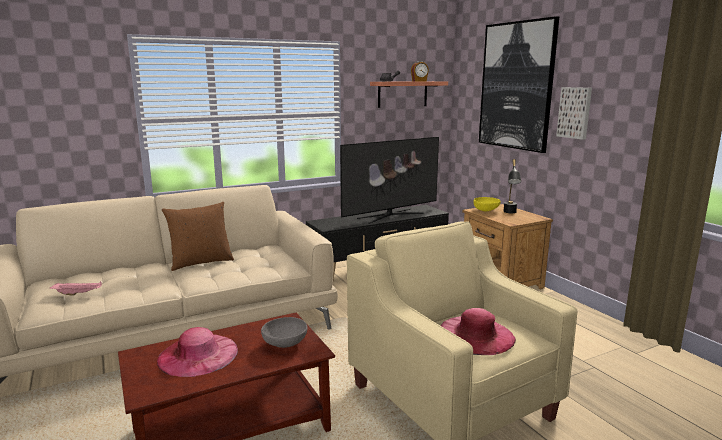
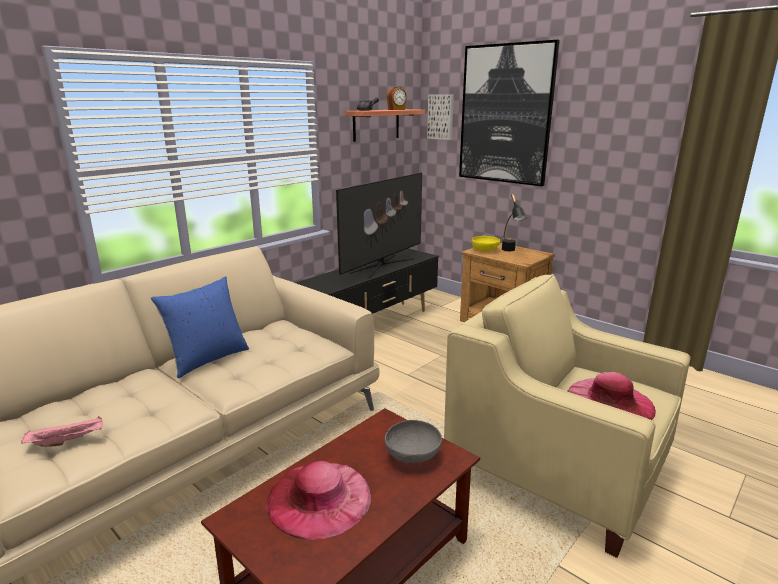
camera: 20 degrees left, 5 degrees up
brown pillow [162,202,234,271] -> blue pillow [151,276,249,378]
picture [556,87,592,140] -> picture moved to [427,94,454,140]

